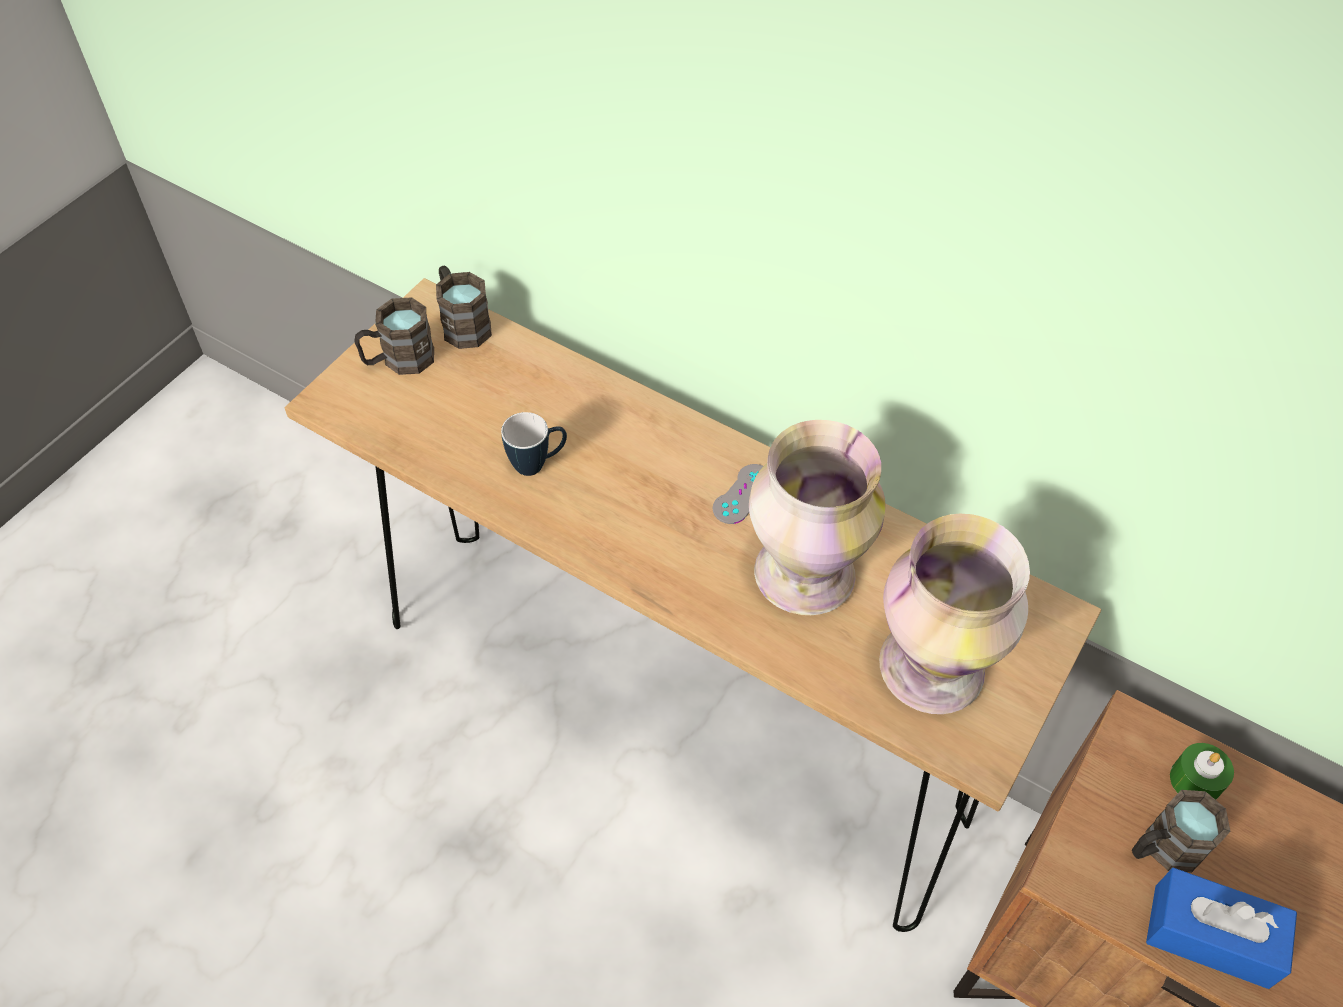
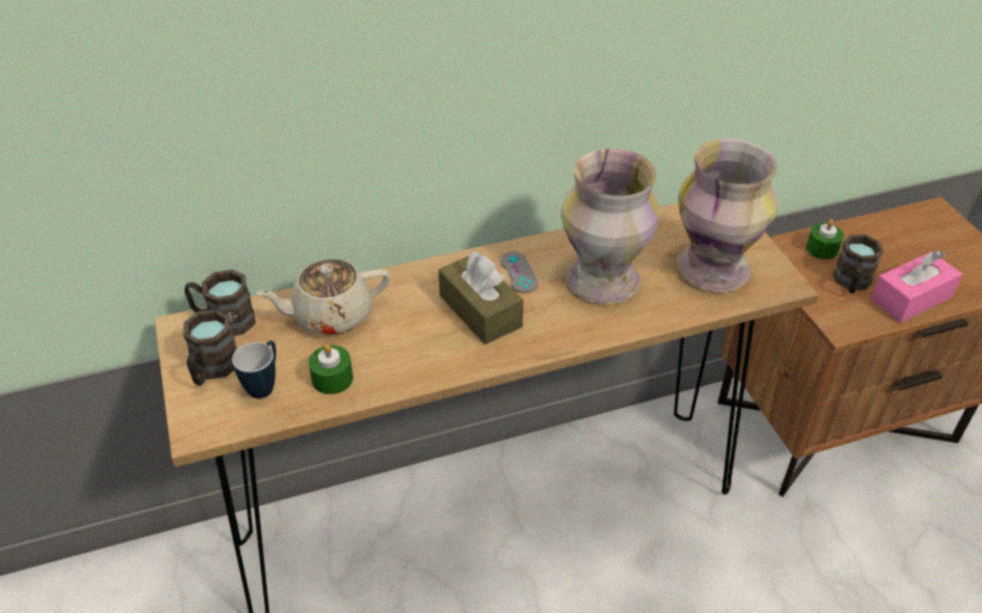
camera: 50 degrees left, 10 degrees down
mug [501,412,567,476] -> mug moved to [232,340,276,399]
blue tissue box [1146,868,1297,989] -> pink tissue box [870,250,962,323]
none -> beige teapot [256,258,390,335]
none -> green candle [308,344,353,394]
none -> brown tissue box [439,252,523,344]

